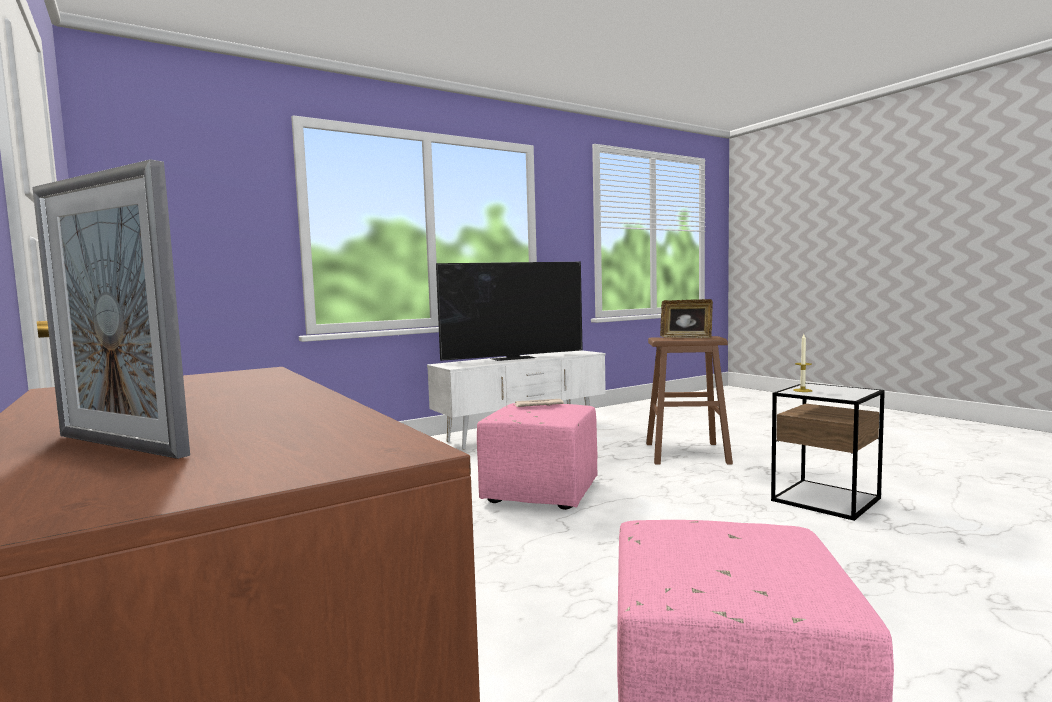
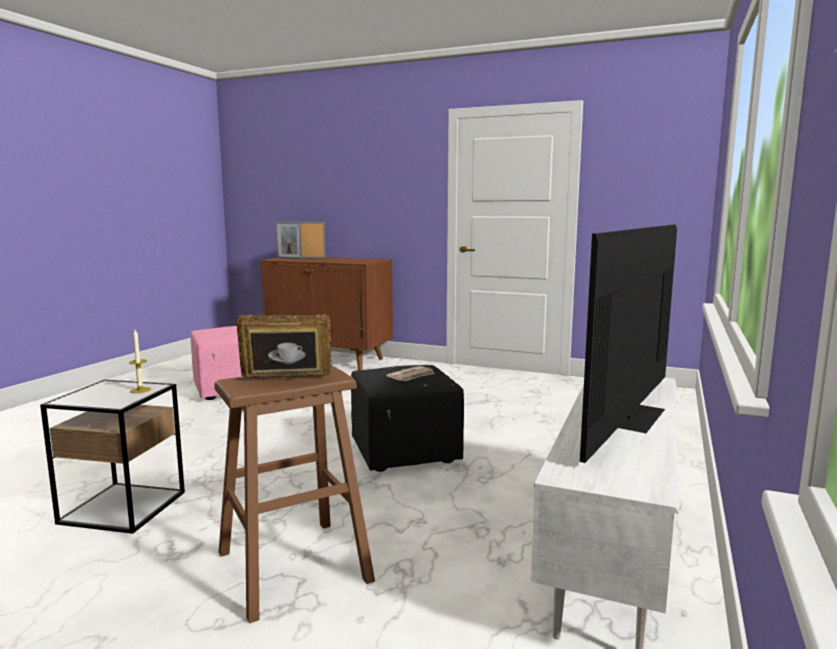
camera: 145 degrees right, 5 degrees up
pink ottoman [477,403,597,510] -> black ottoman [351,365,464,472]
none -> picture frame [276,222,302,259]

